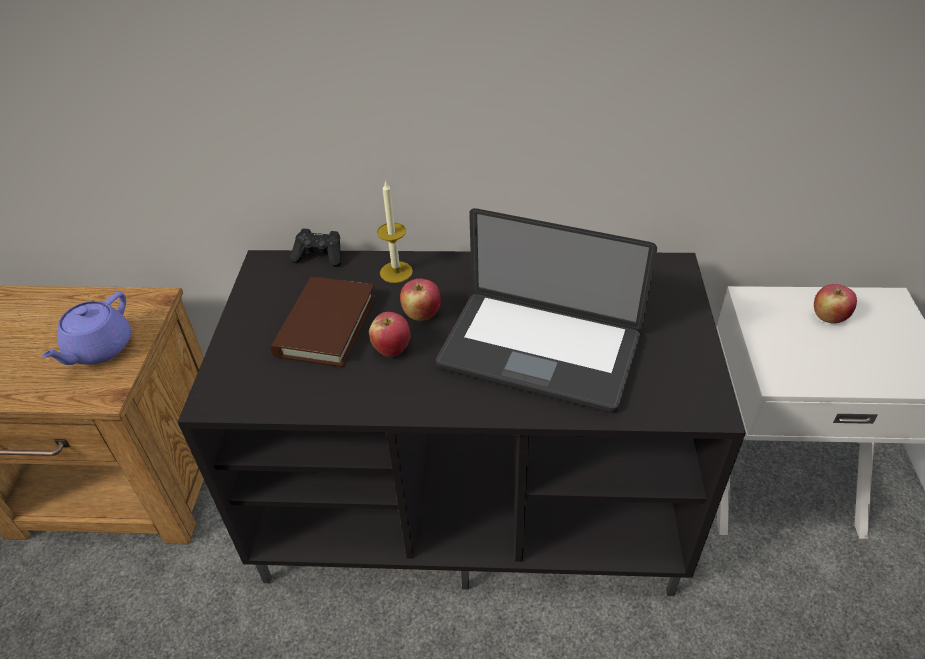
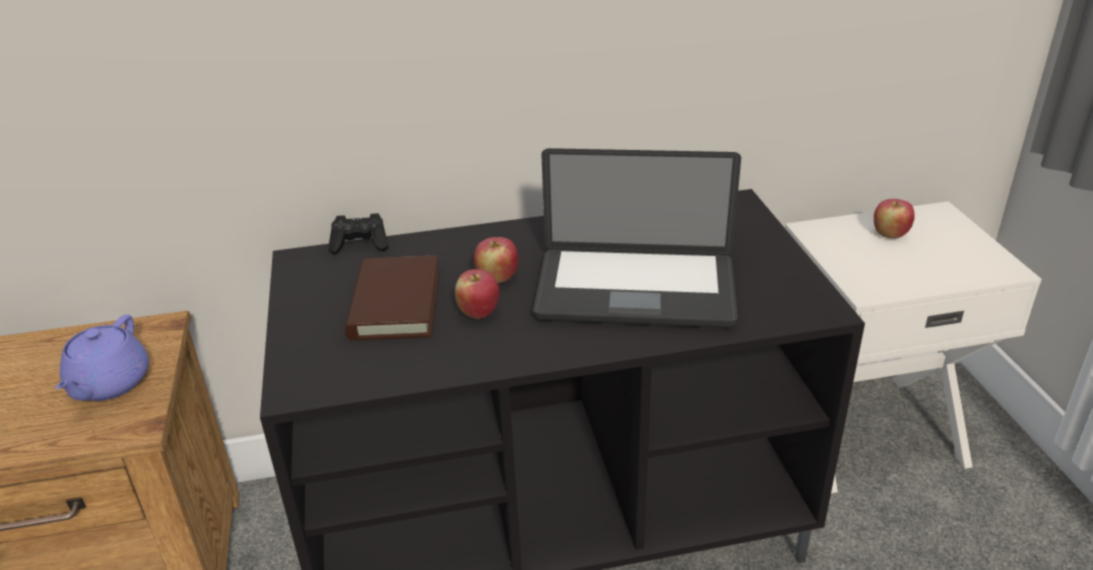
camera: 15 degrees left, 10 degrees down
candle [377,180,413,283] -> none

